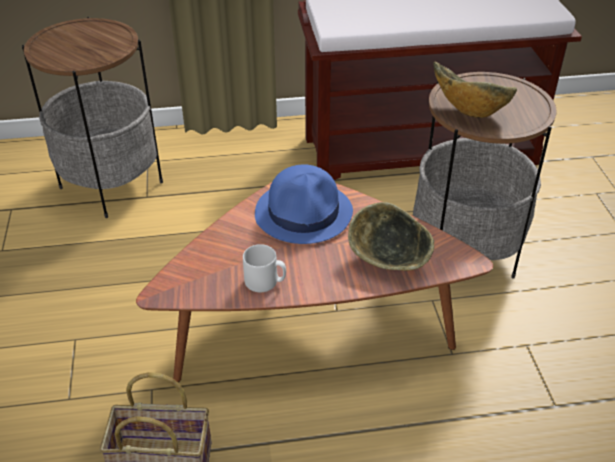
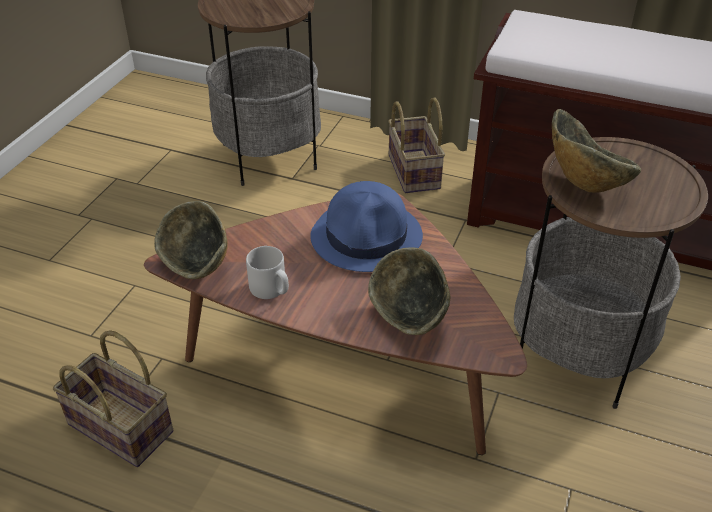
camera: 30 degrees right, 0 degrees up
none -> bowl [154,201,228,279]
none -> basket [388,97,445,193]

